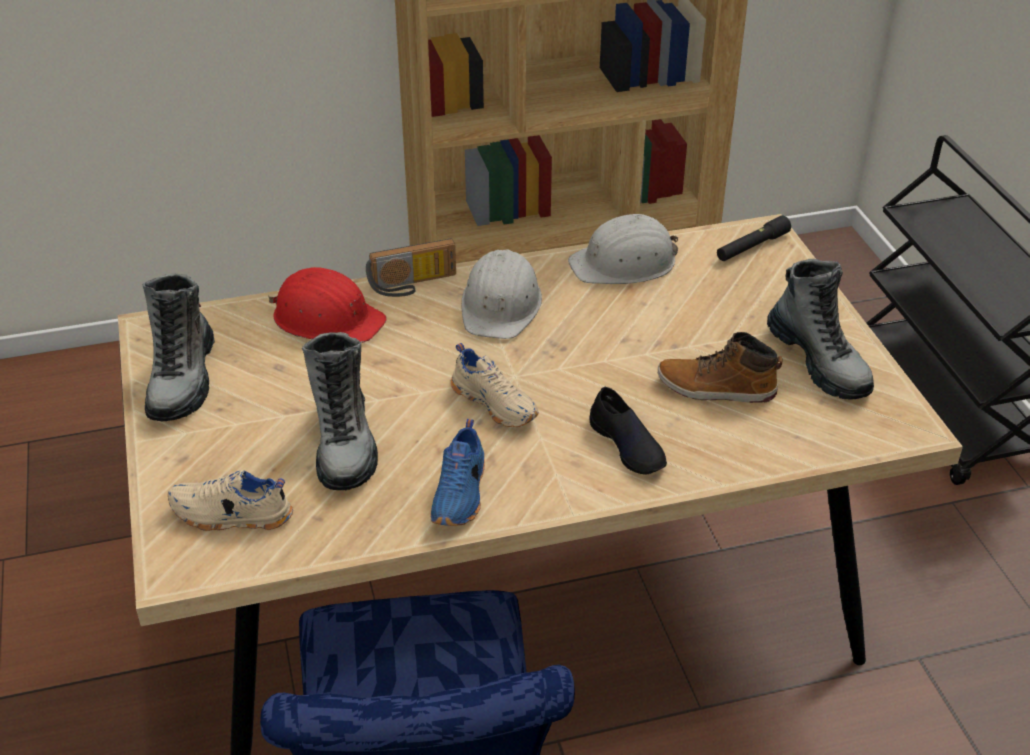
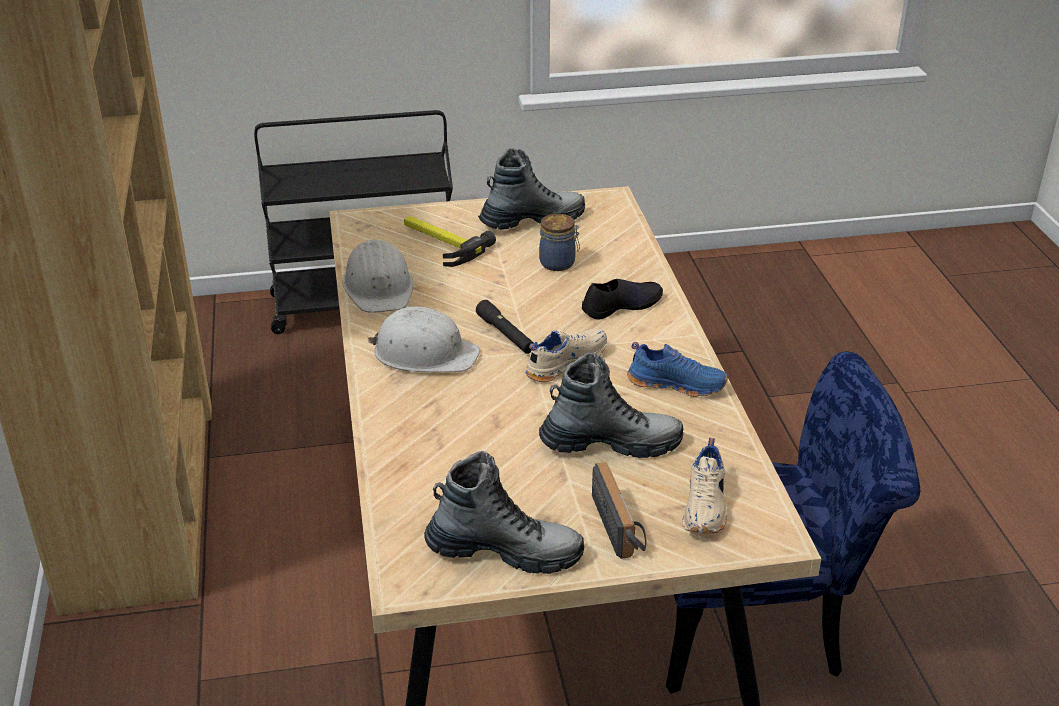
camera: 85 degrees left, 5 degrees down
red hard hat [268,267,387,343] -> none
radio [366,239,456,297] -> radio moved to [592,462,646,559]
boot [658,332,783,403] -> jar [539,214,580,271]
black flashlight [717,215,791,261] -> black flashlight moved to [476,300,534,354]
none -> hammer [404,216,496,267]

